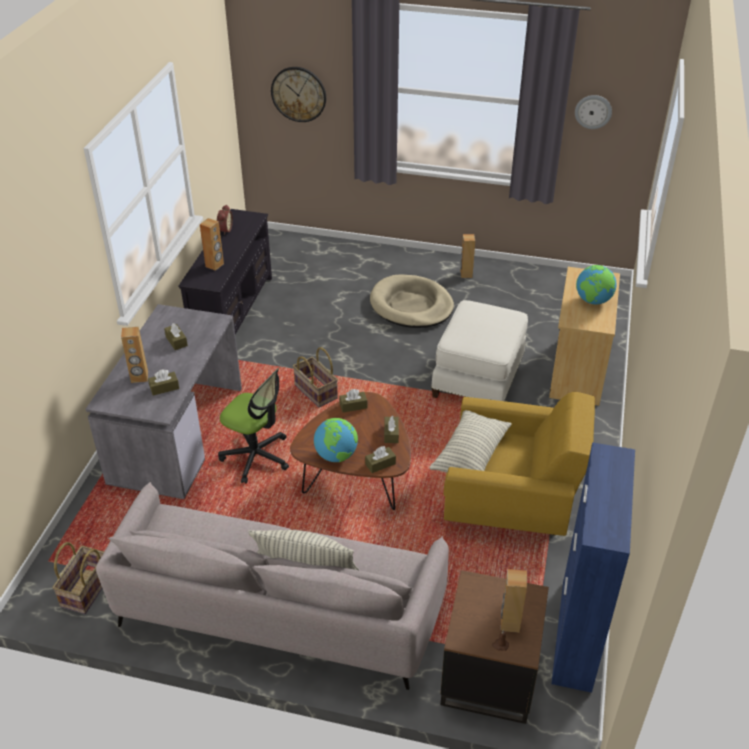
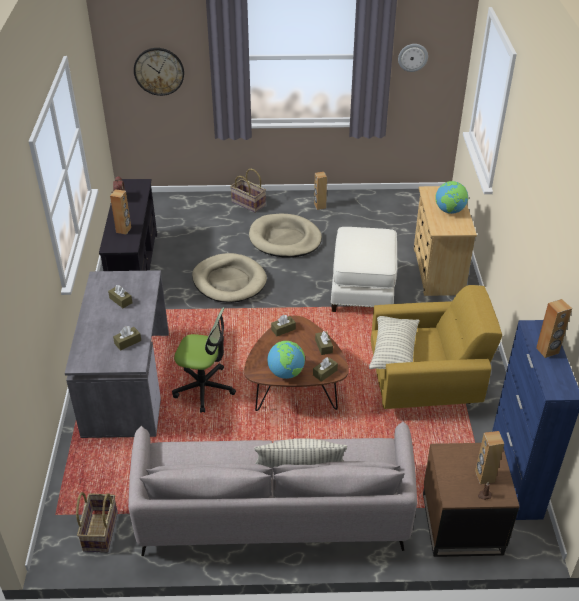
camera: 15 degrees left, 0 degrees up
brown speaker [121,327,148,383] -> brown speaker moved to [536,299,572,358]
basket [293,347,338,407] -> basket moved to [230,169,266,213]
none -> beige dog bed [192,253,267,303]

